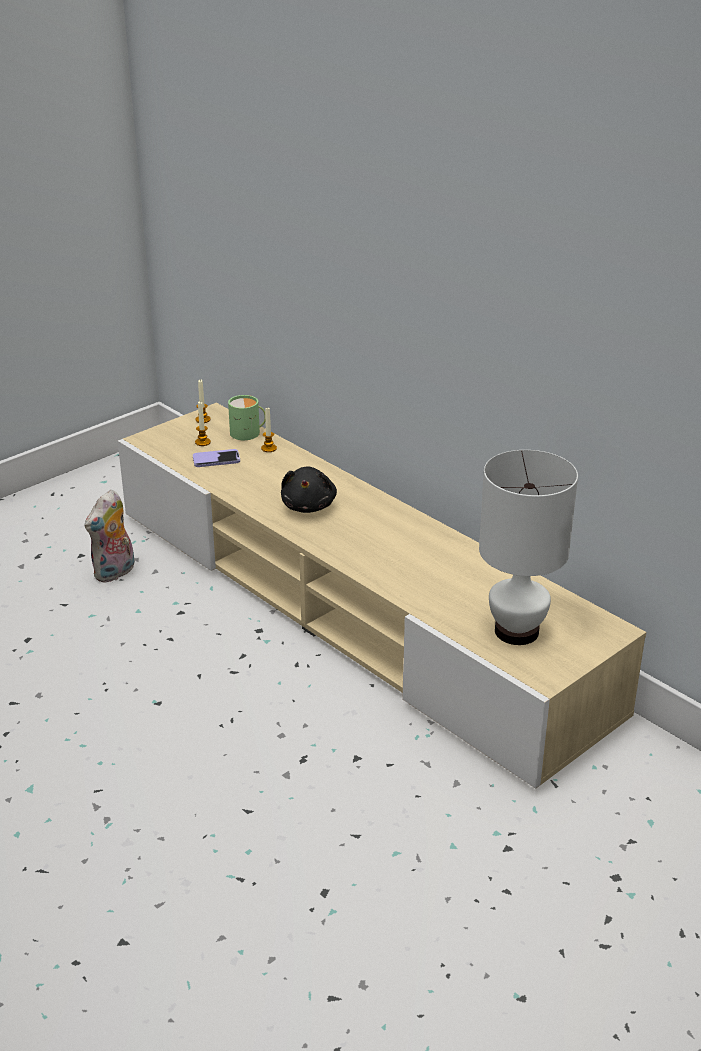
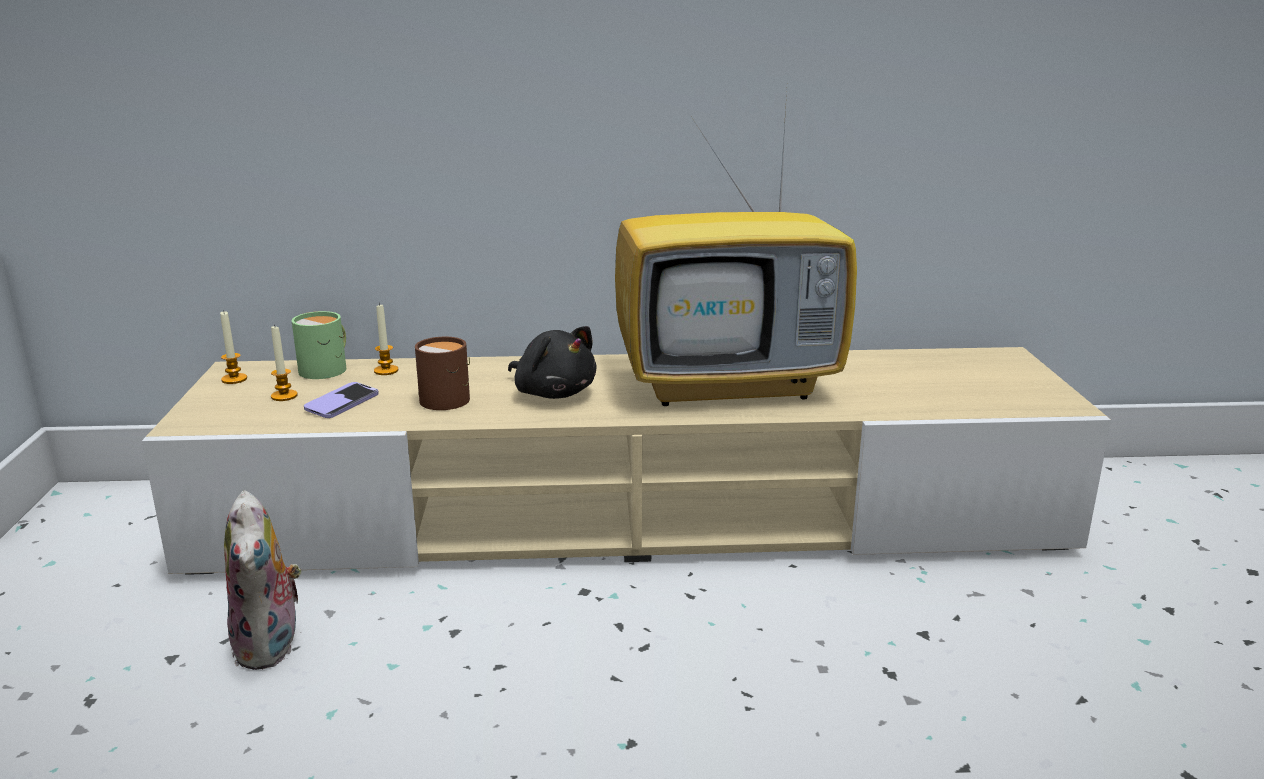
camera: 50 degrees left, 10 degrees down
white table lamp [479,450,578,645] -> none
none -> brown mug [415,337,470,410]
none -> television [615,93,857,406]

